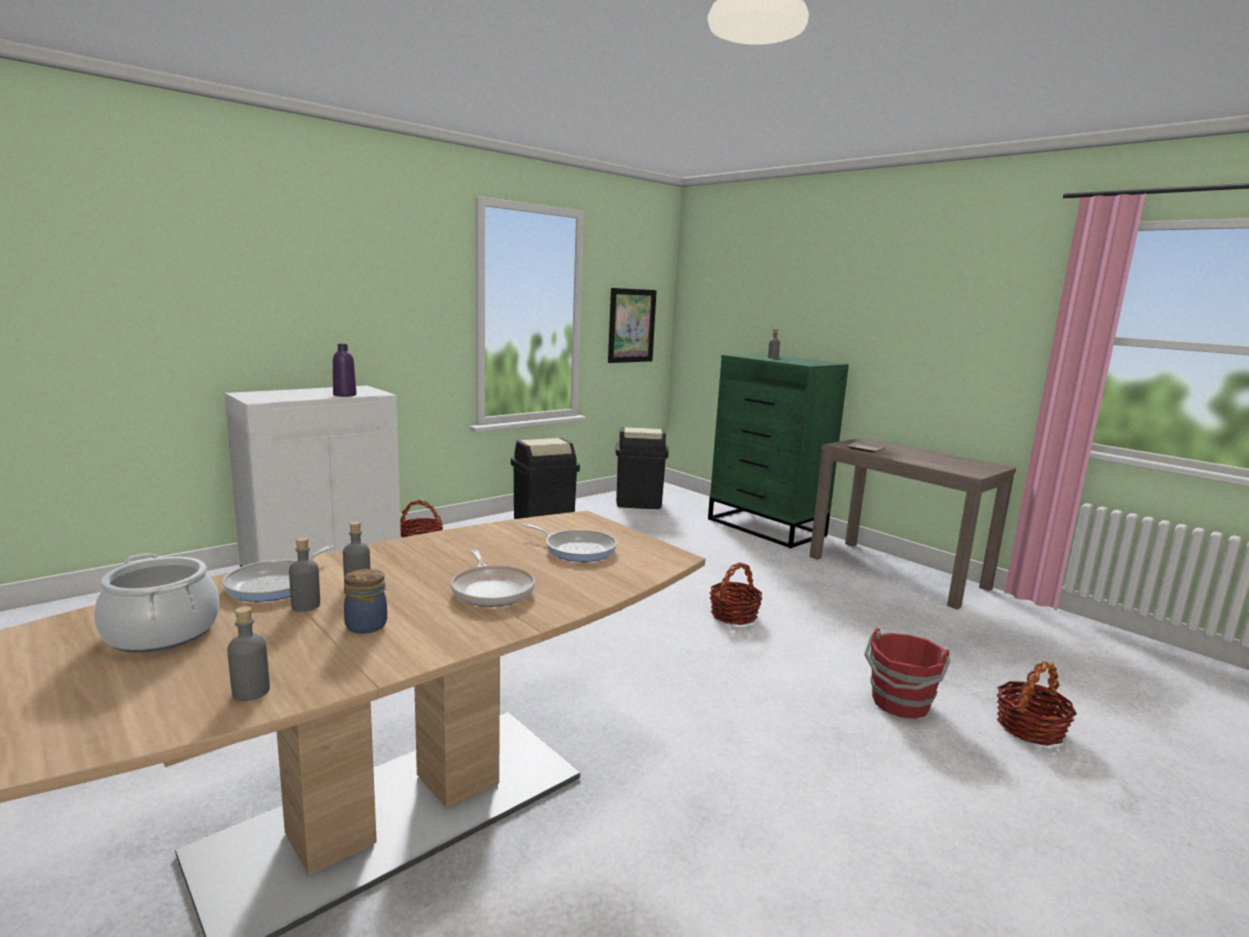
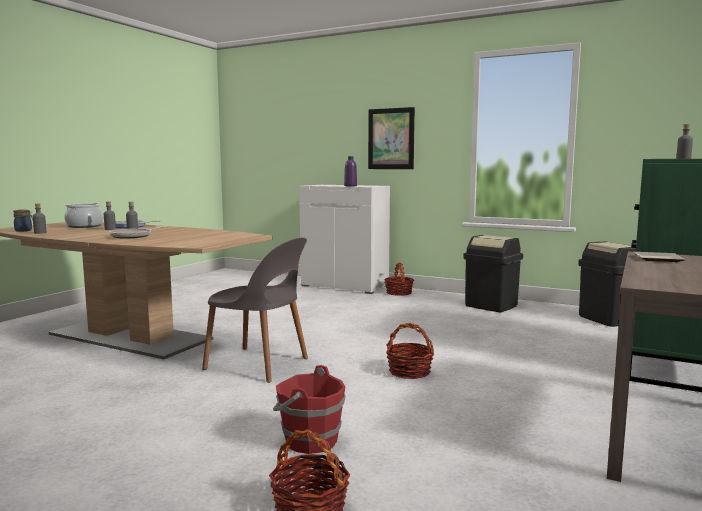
camera: 70 degrees right, 5 degrees down
jar [344,569,387,634] -> jar moved to [13,209,33,232]
frying pan [524,524,617,562] -> none
picture [608,288,657,363] -> picture moved to [368,107,415,169]
none -> grey chair [202,238,308,383]

